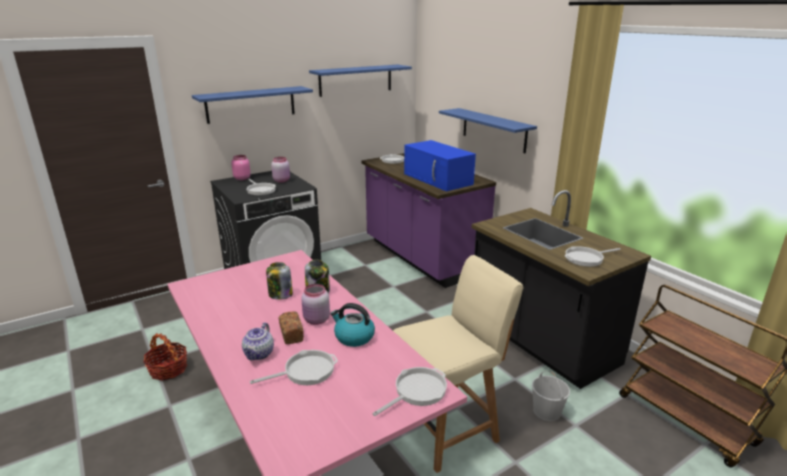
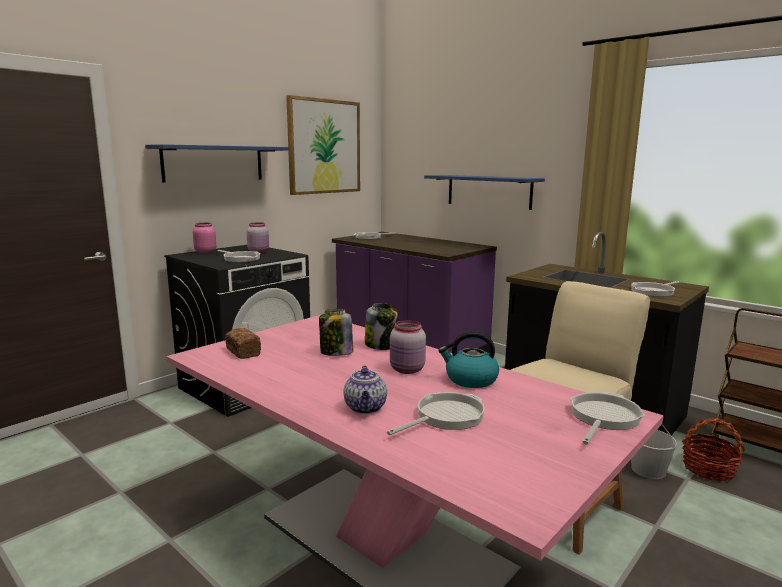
camera: 15 degrees left, 10 degrees down
basket [143,333,187,381] -> basket moved to [682,418,745,481]
bread [278,311,304,344] -> bread moved to [225,328,261,359]
blue shelf [309,65,412,97] -> picture [286,95,360,195]
blue microwave [404,140,476,191] -> none

